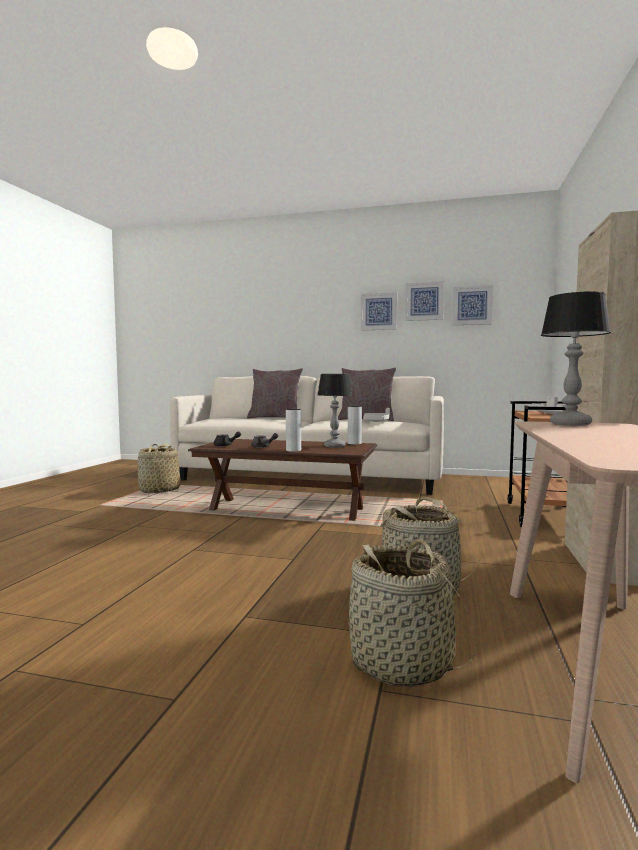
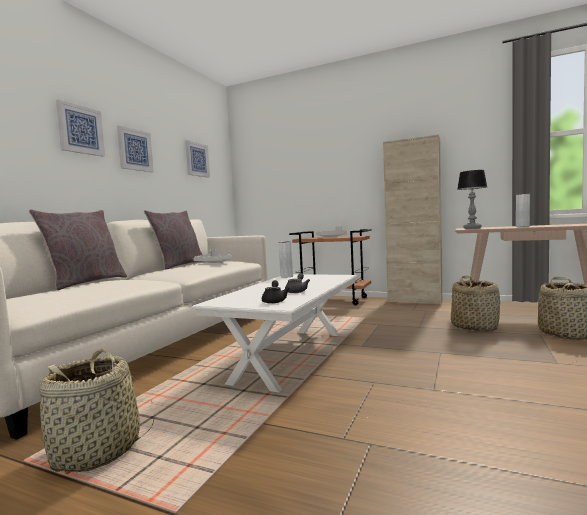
camera: 80 degrees left, 0 degrees up
brown coffee table [188,439,377,521] -> white coffee table [191,274,357,393]
grey vase [286,409,301,452] -> grey vase moved to [516,194,530,227]
table lamp [317,374,353,448] -> none
picture [405,281,444,321] -> picture moved to [56,100,105,157]

